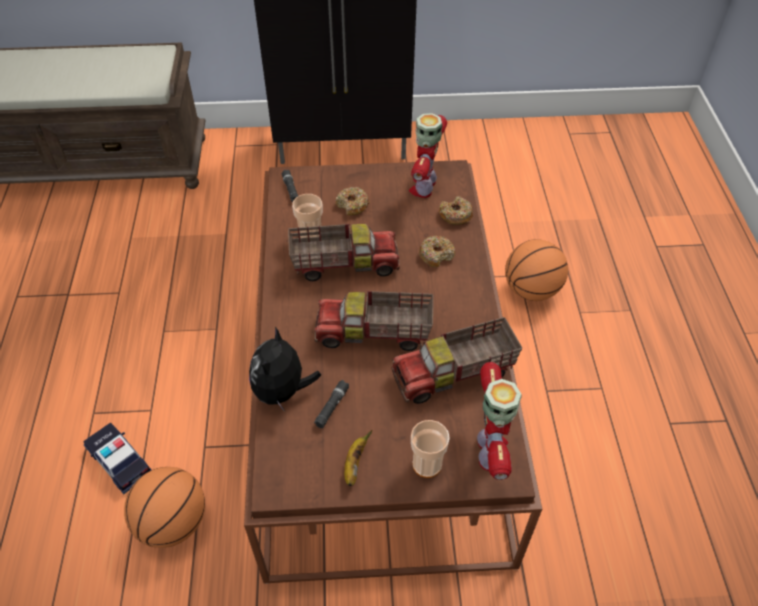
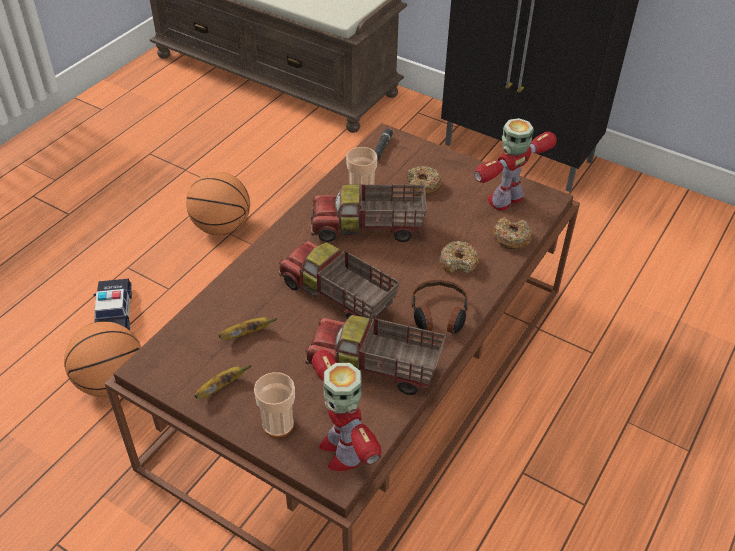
camera: 35 degrees right, 5 degrees down
plush toy [249,326,321,412] -> none
toy truck [288,224,400,281] -> toy truck turned 150 degrees clockwise [311,184,427,242]
black flashlight [314,380,349,428] -> banana [219,317,277,340]
toy robot [477,362,522,480] -> toy robot turned 120 degrees clockwise [312,350,382,471]
basketball [505,239,568,301] -> basketball moved to [186,172,250,235]
none -> headphones [411,280,468,335]

